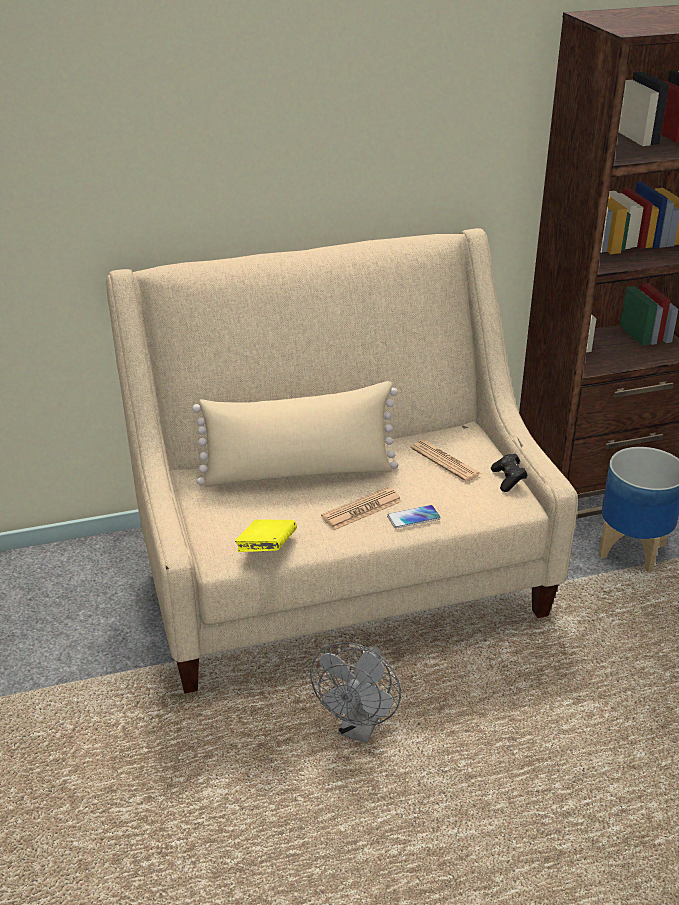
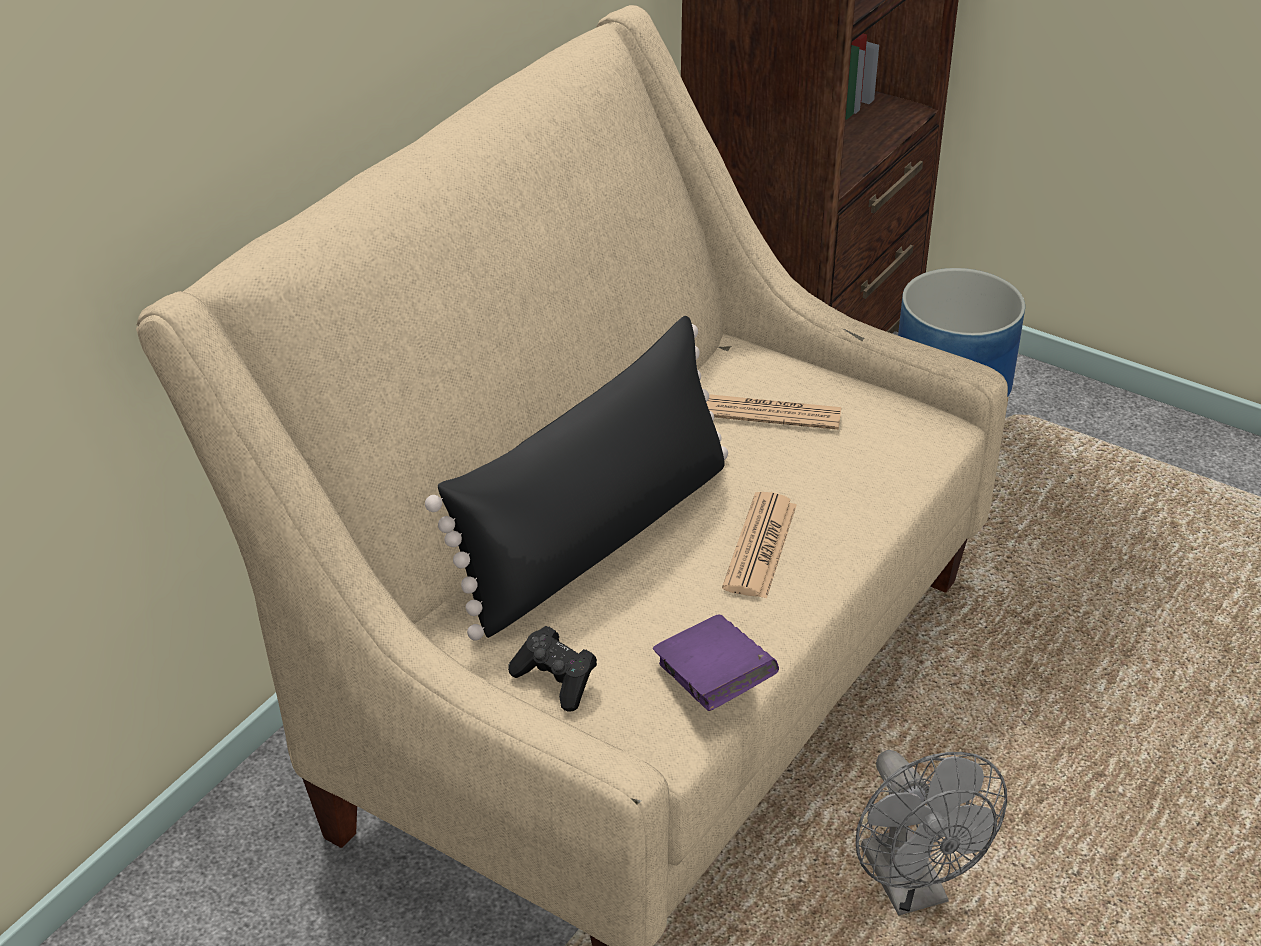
camera: 40 degrees left, 5 degrees up
beige pillow [192,381,398,487] -> black pillow [425,316,728,641]
yellow book [235,520,297,552] -> purple book [653,615,779,711]
phone [387,505,441,529] -> none
black game controller [491,454,528,492] -> black game controller moved to [508,626,597,712]

